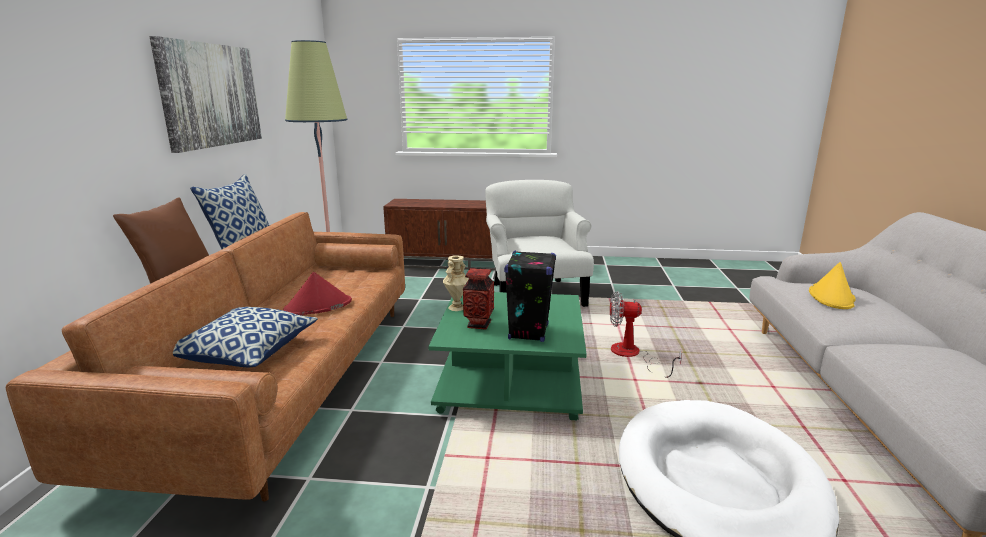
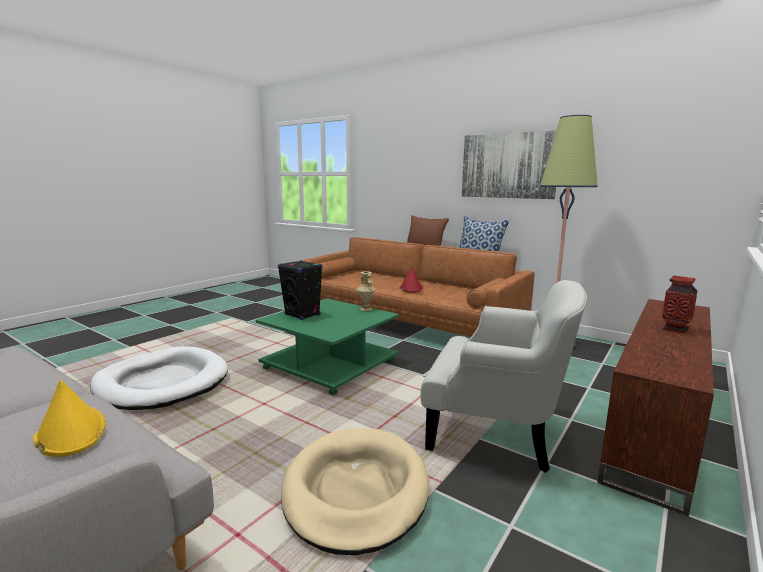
camera: 120 degrees right, 5 degrees down
pillow [173,307,318,367] -> none
vase [463,268,494,330] -> vase moved to [662,276,698,333]
fan [610,291,682,378] -> none
none -> beige dog bed [281,428,429,555]

